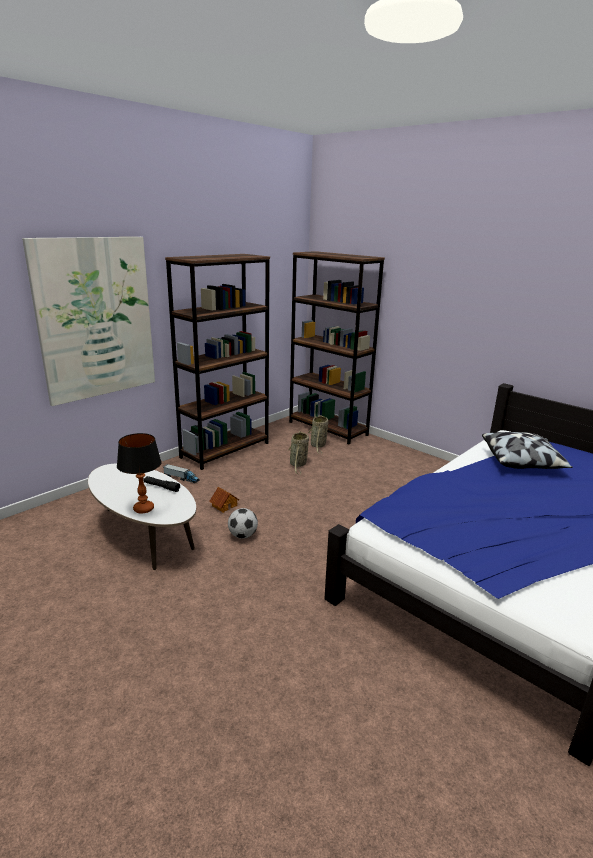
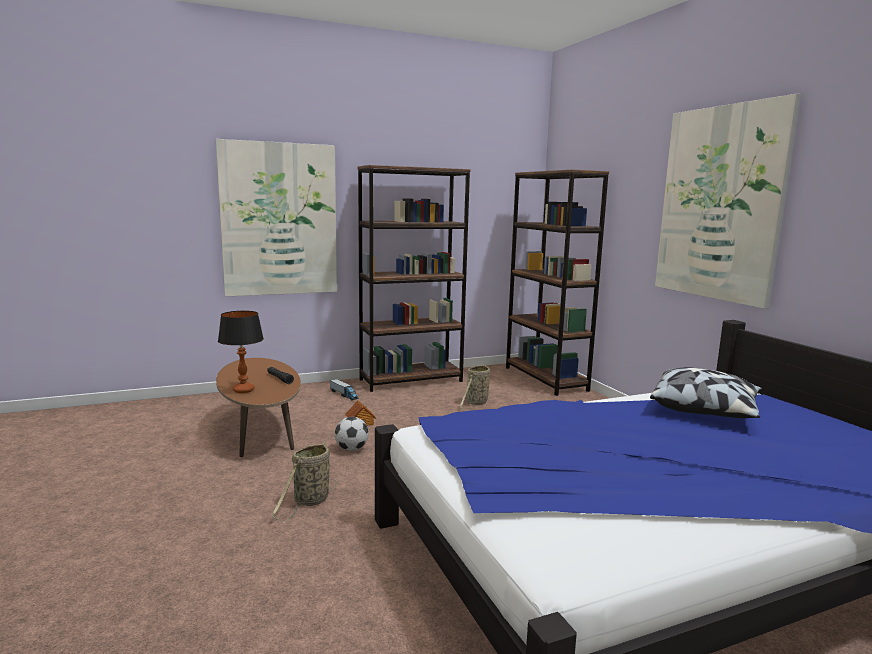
camera: 25 degrees right, 10 degrees down
white coffee table [88,463,196,570] -> brown coffee table [216,358,301,457]
basket [308,416,328,454] -> basket moved to [272,442,337,521]
none -> picture [655,94,801,309]

